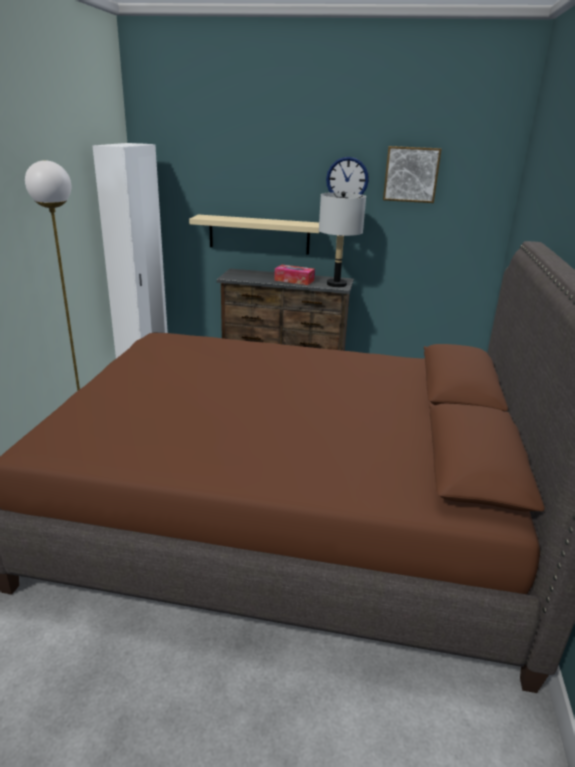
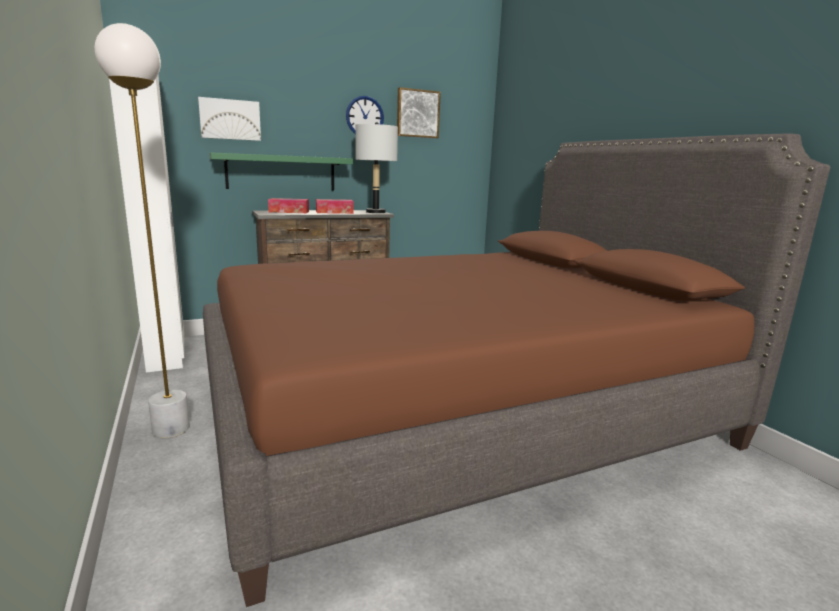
camera: 35 degrees left, 10 degrees down
beige shelf [189,214,320,255] -> green shelf [209,152,353,190]
none -> picture [198,97,261,141]
none -> tissue box [268,198,309,213]

